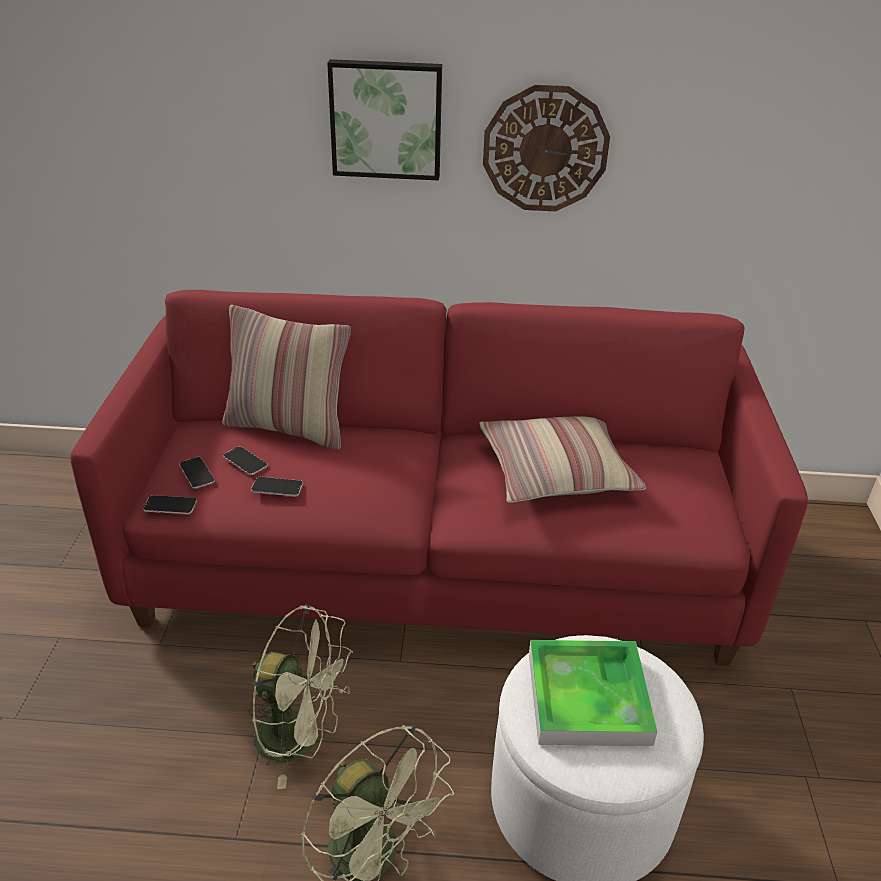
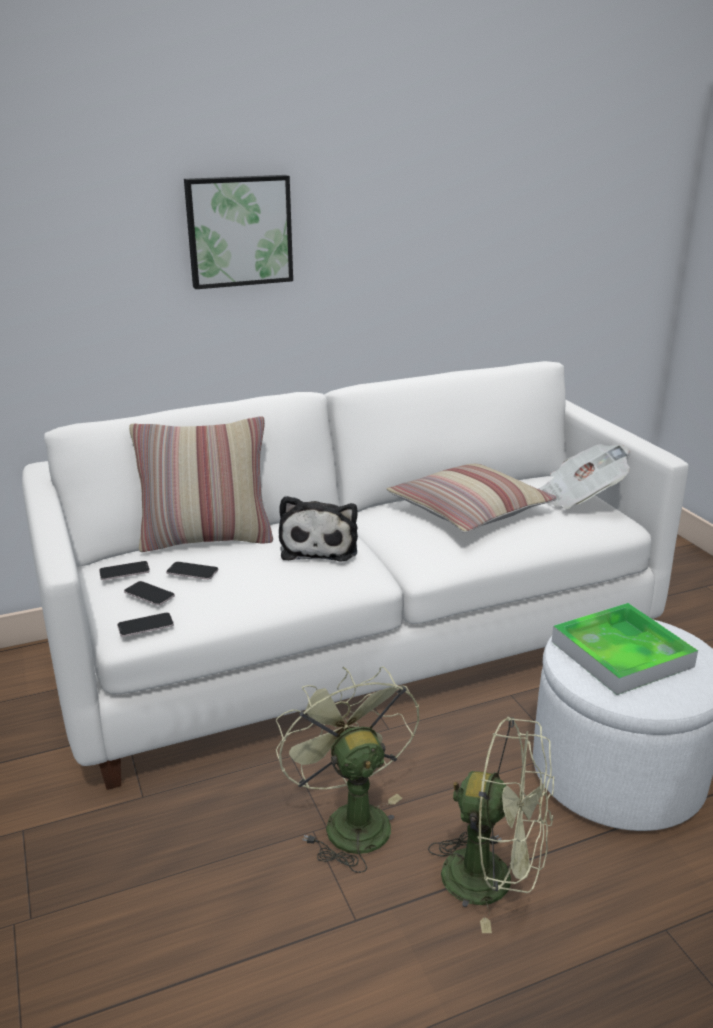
camera: 25 degrees left, 10 degrees down
red sofa [71,290,808,666] -> white sofa [22,361,689,790]
green fan [248,605,353,789] -> green fan turned 105 degrees counterclockwise [276,666,419,873]
phone [251,477,303,496] -> phone moved to [99,561,150,580]
wall clock [483,85,610,211] -> none
none -> plush toy [279,496,358,562]
none -> newspaper [538,444,630,509]

